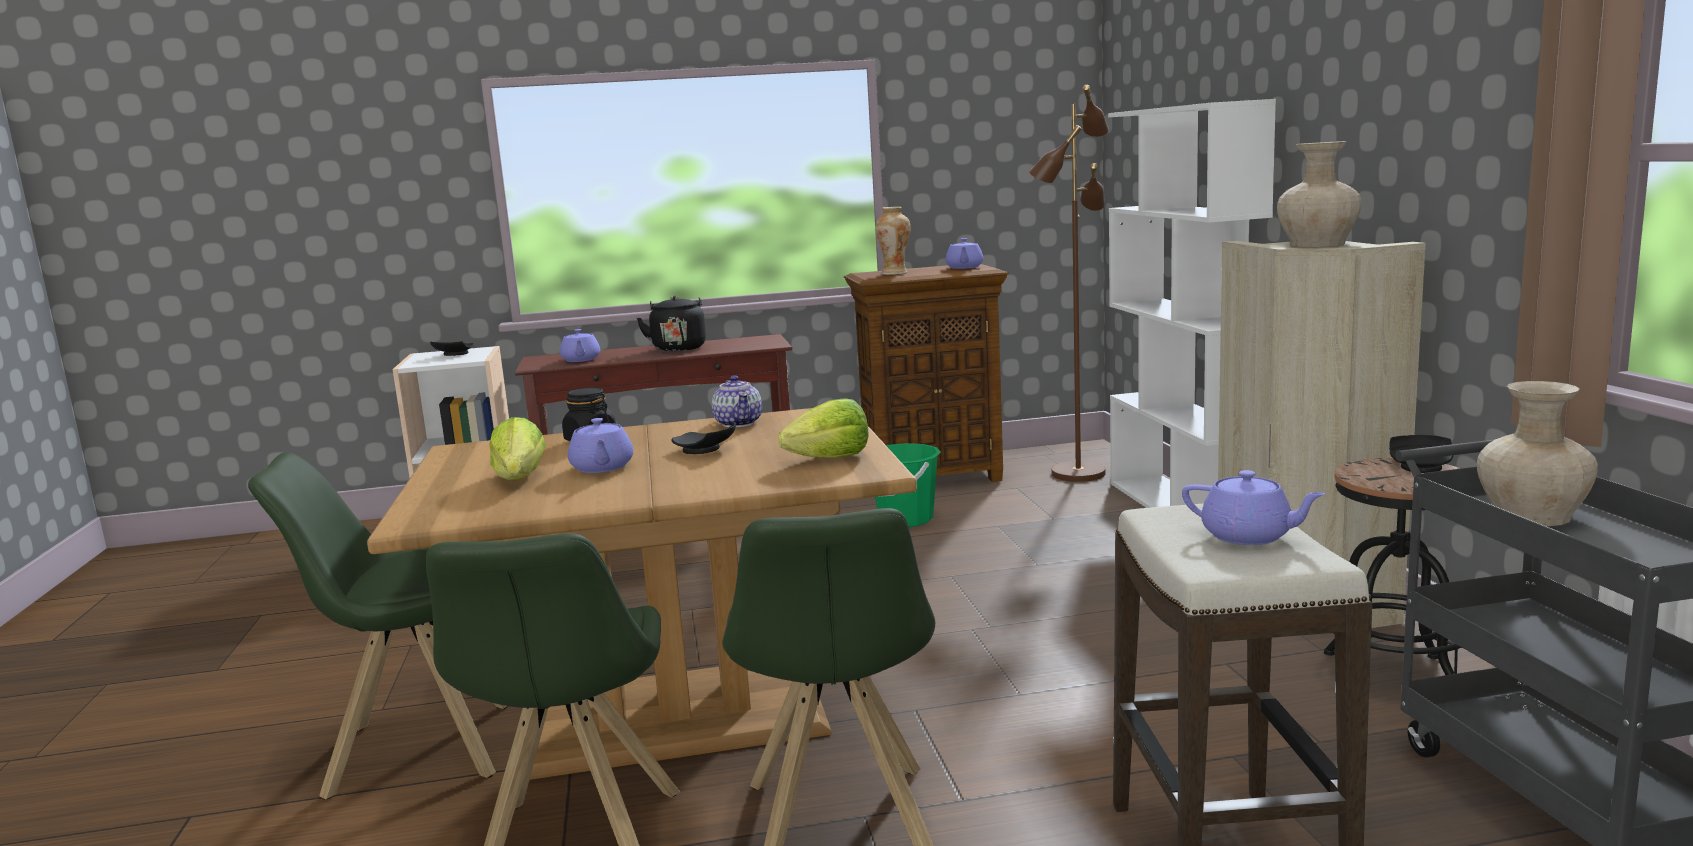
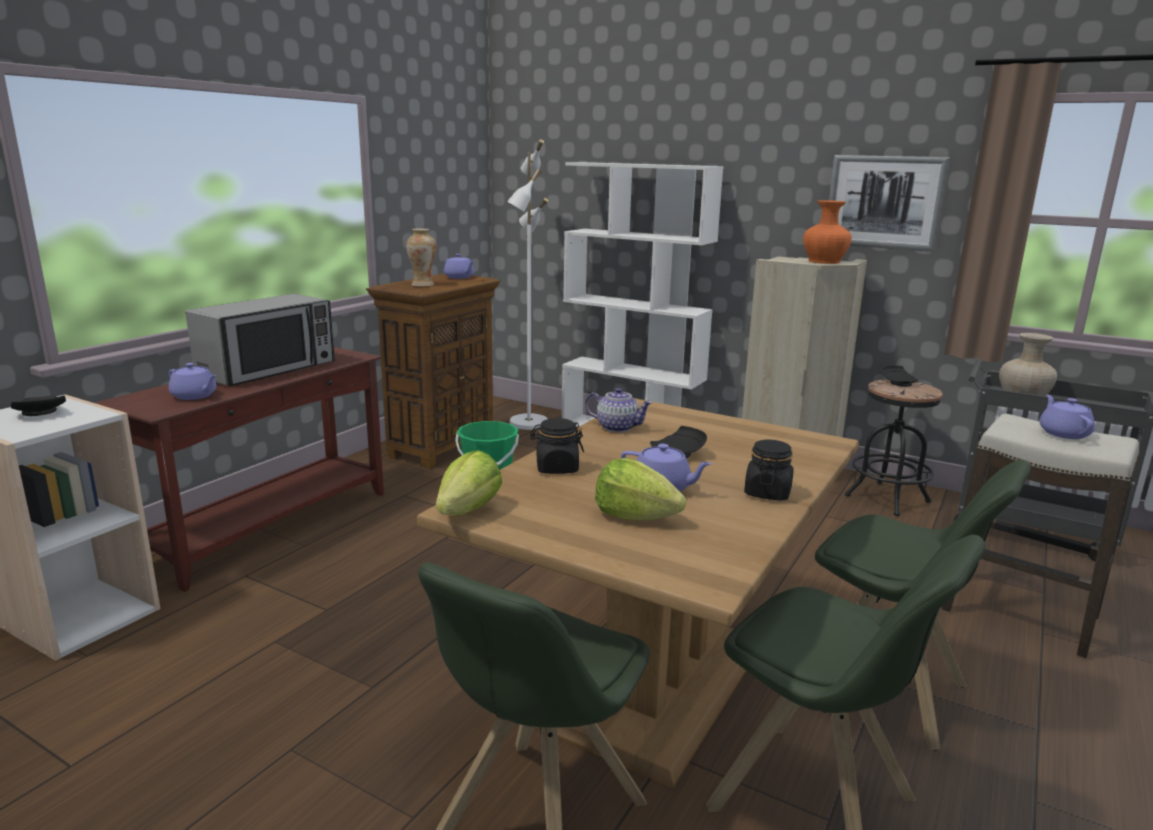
camera: 50 degrees left, 5 degrees up
black kettle [637,296,706,352] -> microwave [186,294,335,386]
lettuce [778,398,868,458] -> lettuce moved to [436,450,502,515]
brown floor lamp [1029,85,1109,482] -> white floor lamp [507,139,549,430]
purple teapot [1182,470,1326,545] -> purple teapot turned 75 degrees counterclockwise [1040,395,1095,439]
beige vase [1277,141,1361,247] -> orange vase [803,200,852,264]
none -> black jar [744,440,794,501]
none -> picture [829,155,950,252]

